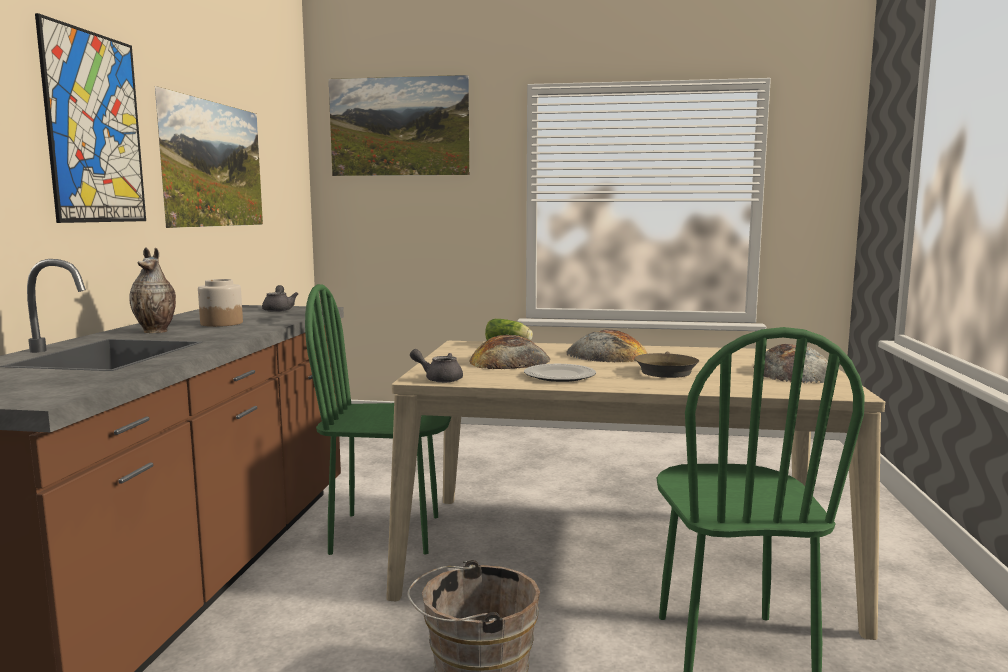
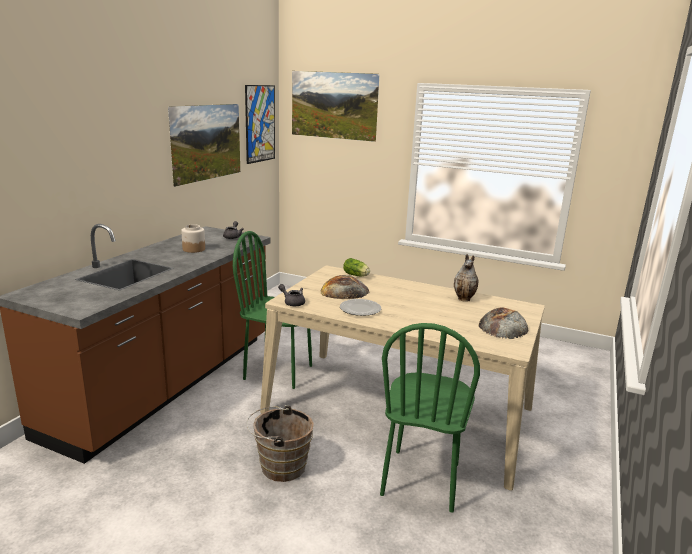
camera: 15 degrees right, 10 degrees up
picture [35,13,146,223] -> picture moved to [245,85,275,164]
vase [129,247,176,333] -> vase moved to [454,254,479,301]
bread [566,330,648,362] -> none
brown frying pan [635,352,699,378] -> none

